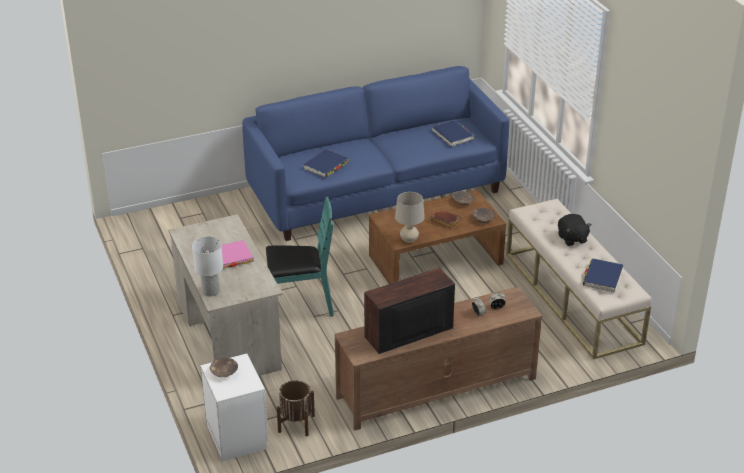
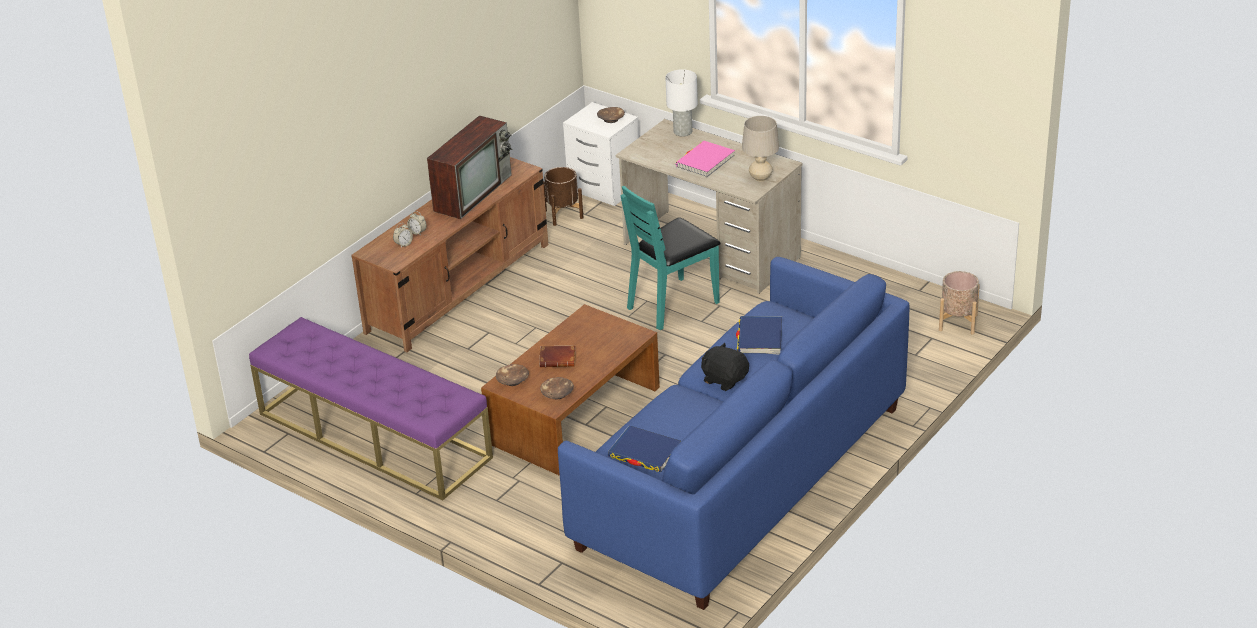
camera: 150 degrees right, 0 degrees up
beige table lamp [395,192,425,243] -> beige table lamp moved to [742,116,779,181]
beige bench [506,199,652,359] -> purple bench [249,317,493,500]
black plush toy [558,214,592,246] -> black plush toy moved to [701,343,749,391]
blue book [582,258,623,292] -> none
none -> beige planter [939,271,980,334]

